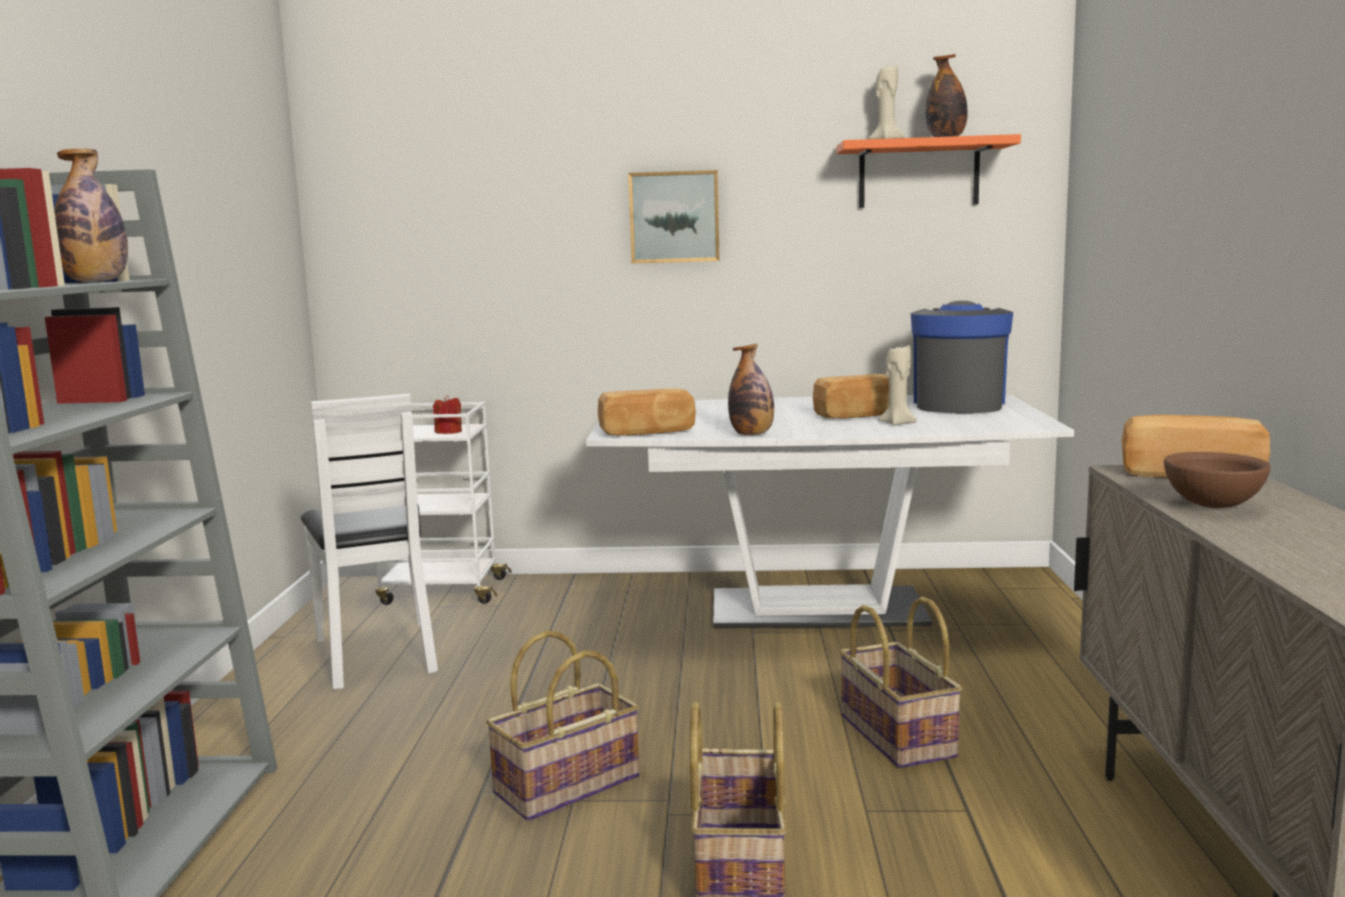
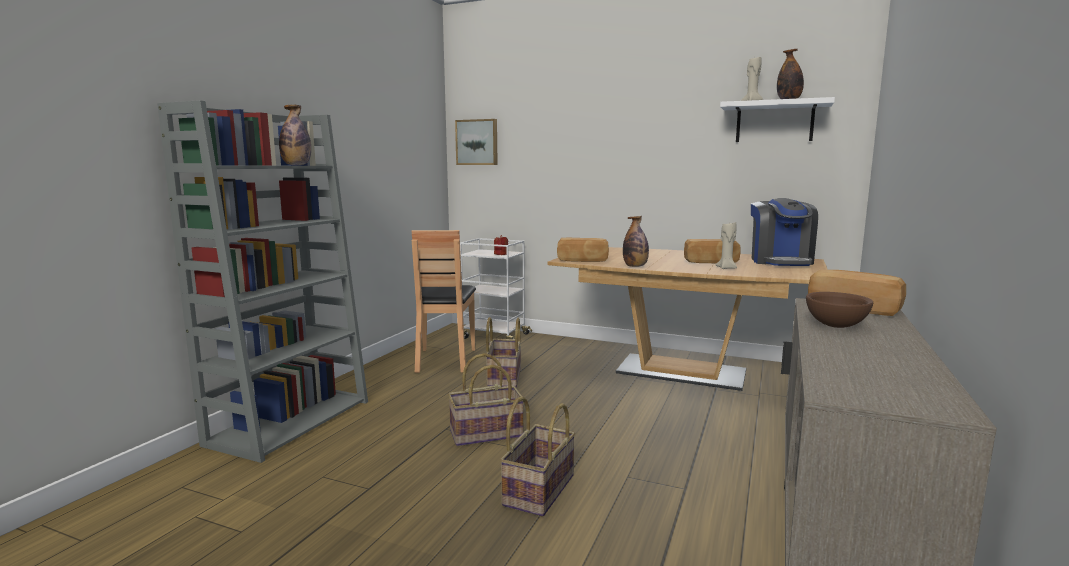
camera: 20 degrees right, 0 degrees up
white chair [301,393,438,690] -> brown chair [412,230,476,373]
white dining table [586,395,1074,628] -> brown dining table [548,247,828,391]
picture [628,170,719,264] -> picture moved to [455,119,498,165]
orange shelf [836,134,1021,208] -> white shelf [720,97,835,142]
basket [839,597,962,768] -> basket moved to [486,317,522,387]
coffee machine [911,301,1013,413] -> coffee machine turned 150 degrees clockwise [751,198,818,266]

